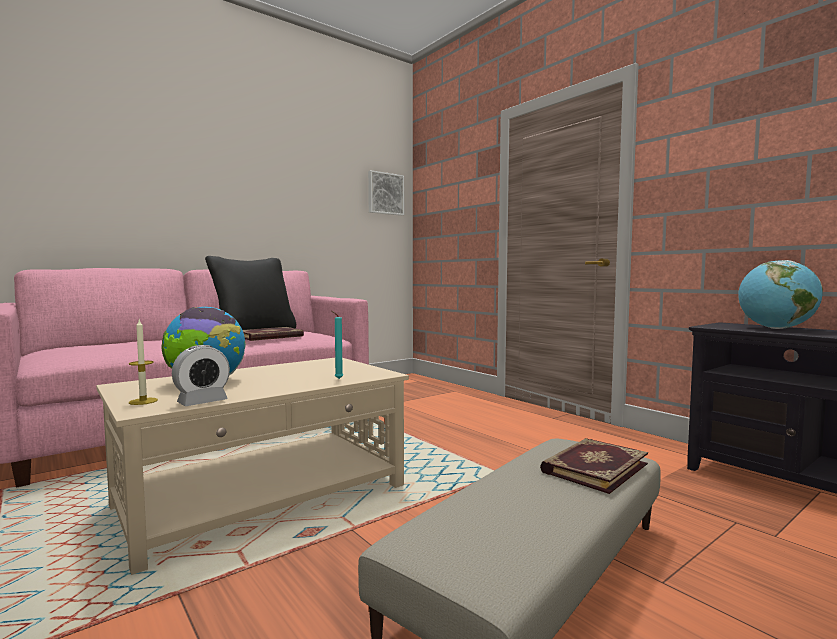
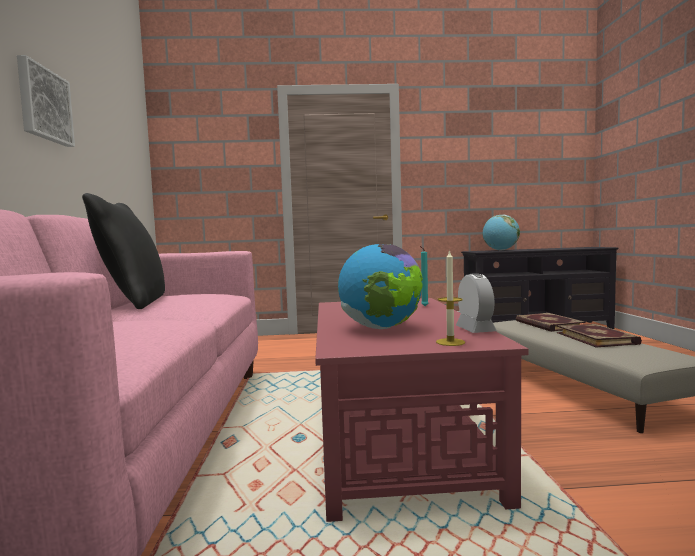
camera: 55 degrees left, 0 degrees up
beige coffee table [96,358,409,575] -> red coffee table [315,298,528,522]
book [243,327,304,341] -> book moved to [557,324,642,347]
picture [368,170,404,216] -> picture moved to [17,55,75,147]

